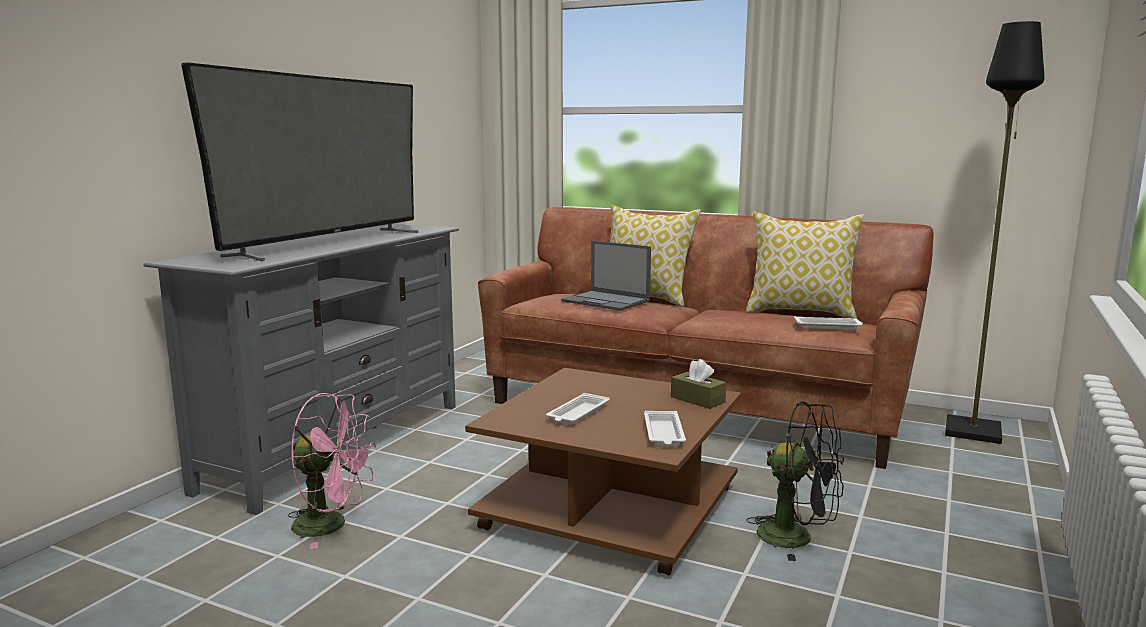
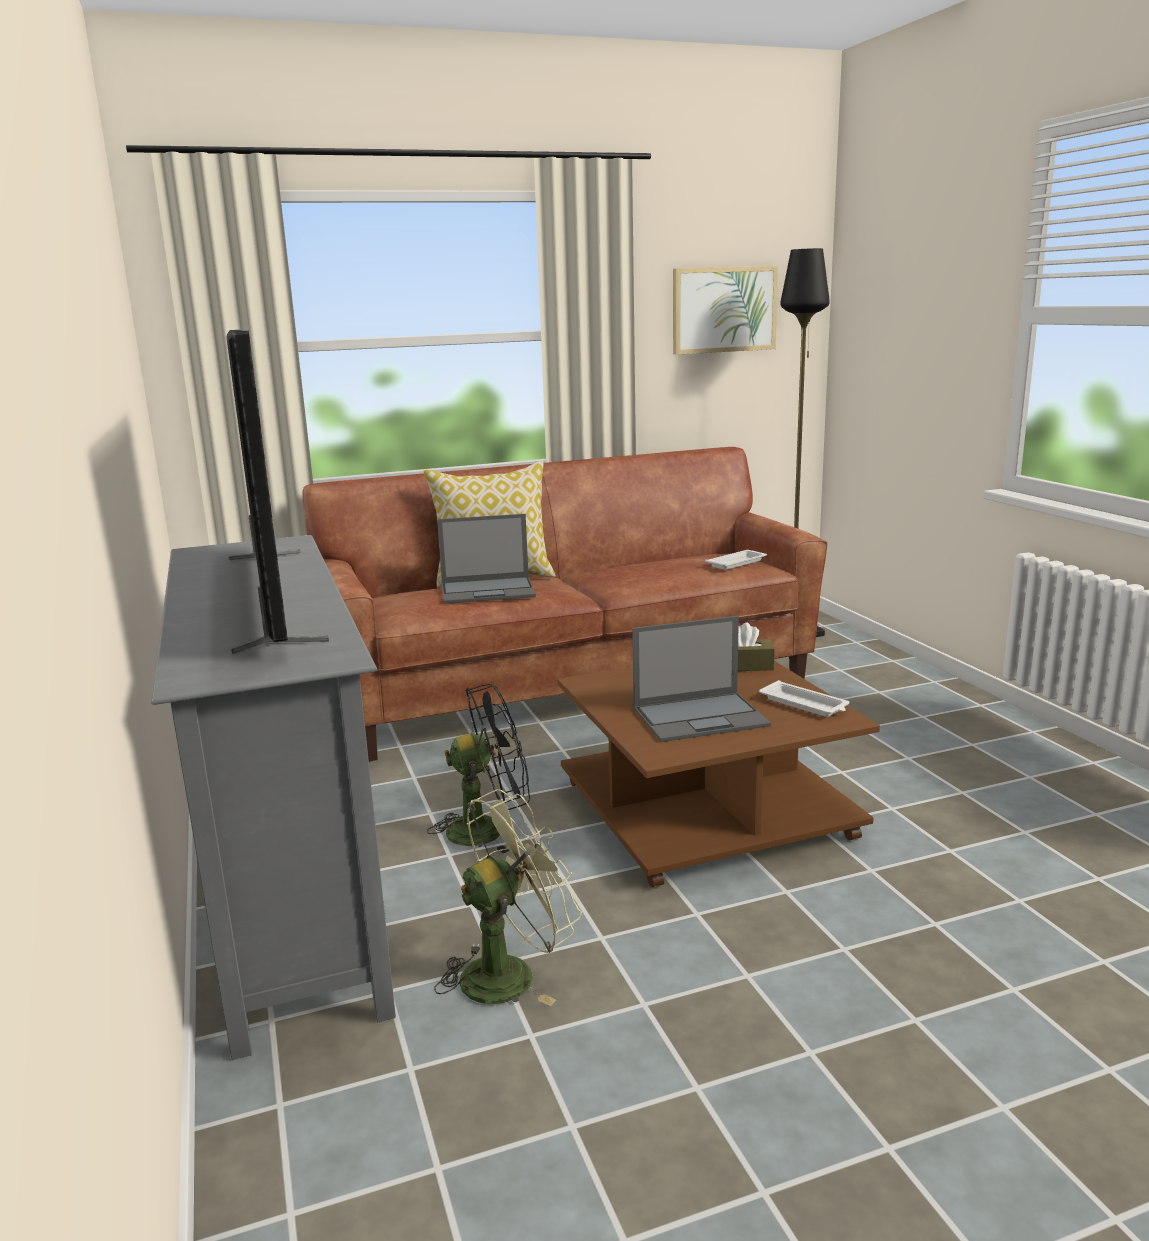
camera: 45 degrees left, 5 degrees up
pink fan [288,393,376,549] -> green fan [434,789,582,1006]
white tray [546,393,610,425] -> laptop [632,616,771,742]
pillow [746,212,864,319] -> none
black fan [746,401,844,561] -> black fan moved to [427,684,530,854]
none -> picture [673,266,778,355]

